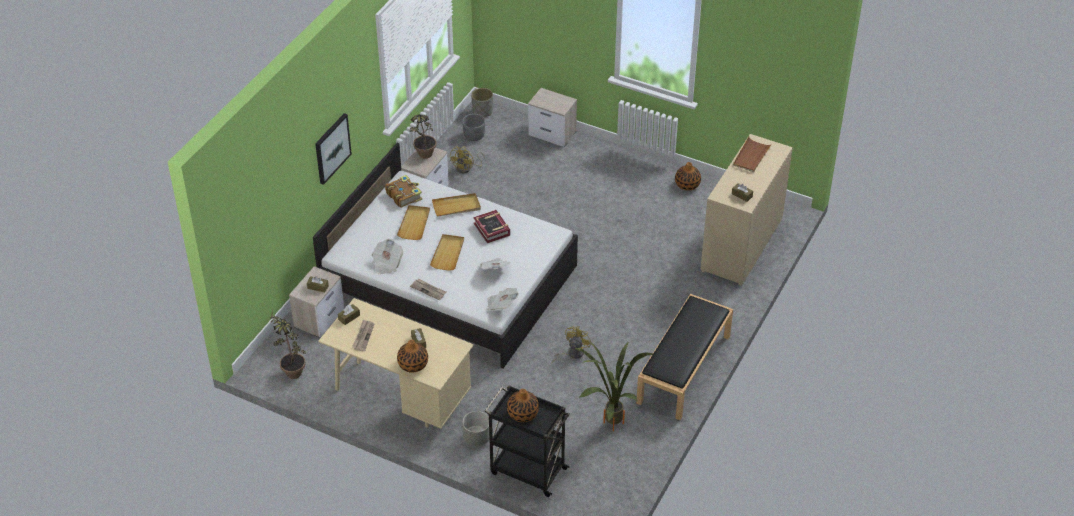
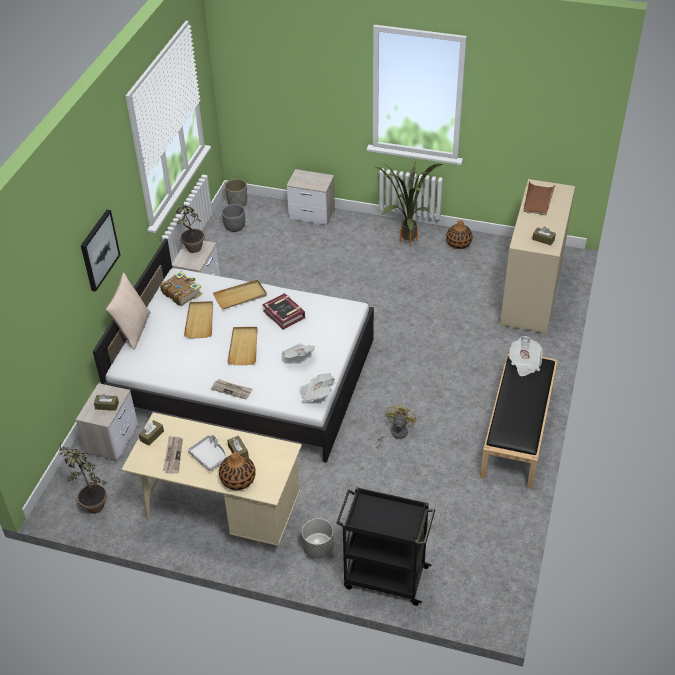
camera: 10 degrees left, 0 degrees up
newspaper [372,239,403,274] -> newspaper moved to [508,336,543,376]
yellow fan [449,147,485,173] -> none
vase [507,389,539,422] -> none
potted plant [575,341,653,431] -> potted plant moved to [376,162,442,247]
none -> beige pillow [106,272,151,350]
none -> grey tray [188,434,227,471]

